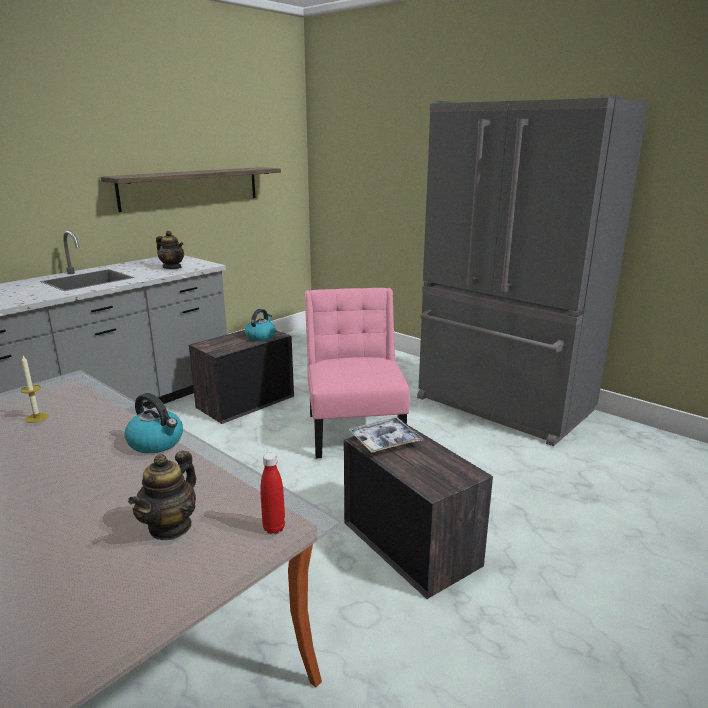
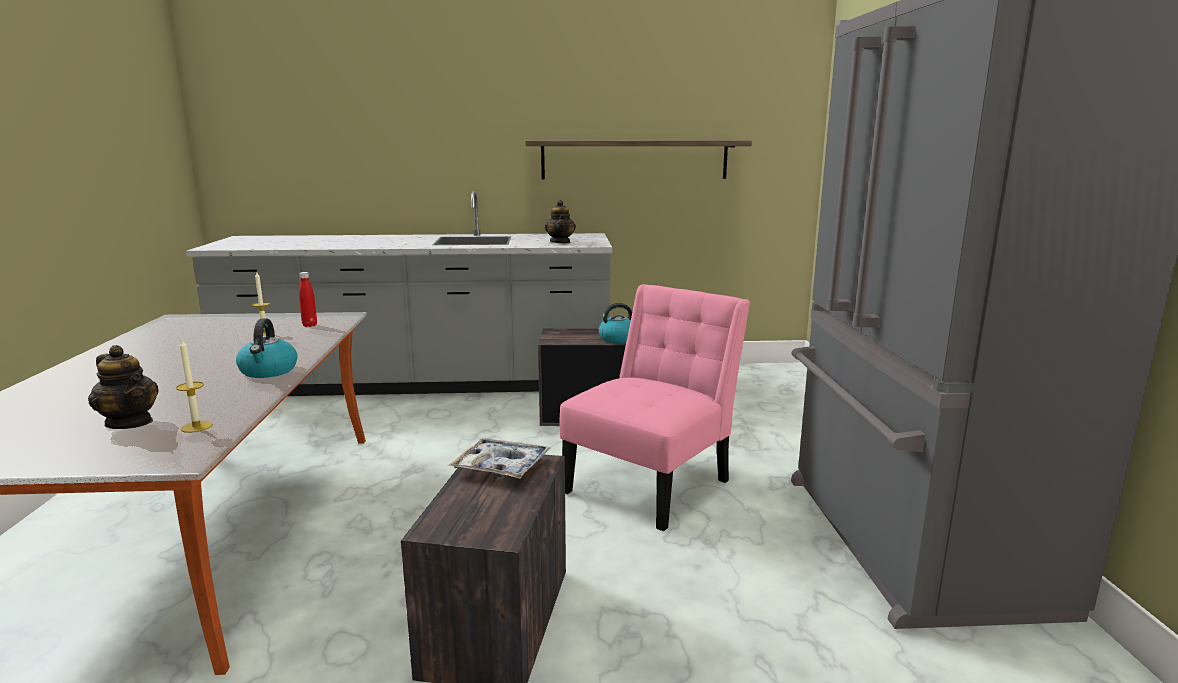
camera: 45 degrees right, 5 degrees down
teapot [128,450,196,540] -> teapot turned 120 degrees counterclockwise [88,345,159,429]
red bottle [260,453,285,534] -> red bottle moved to [299,272,317,327]
none -> candle [176,340,213,433]

